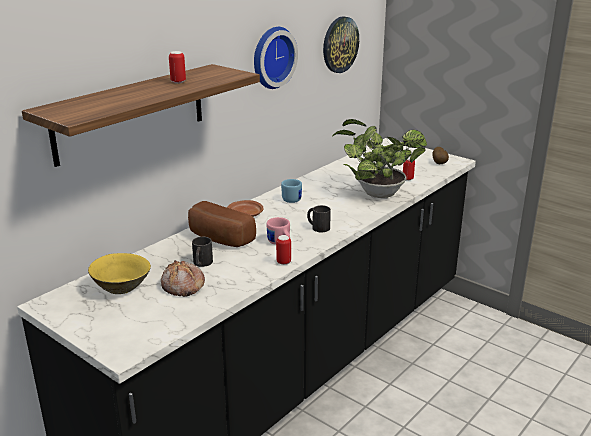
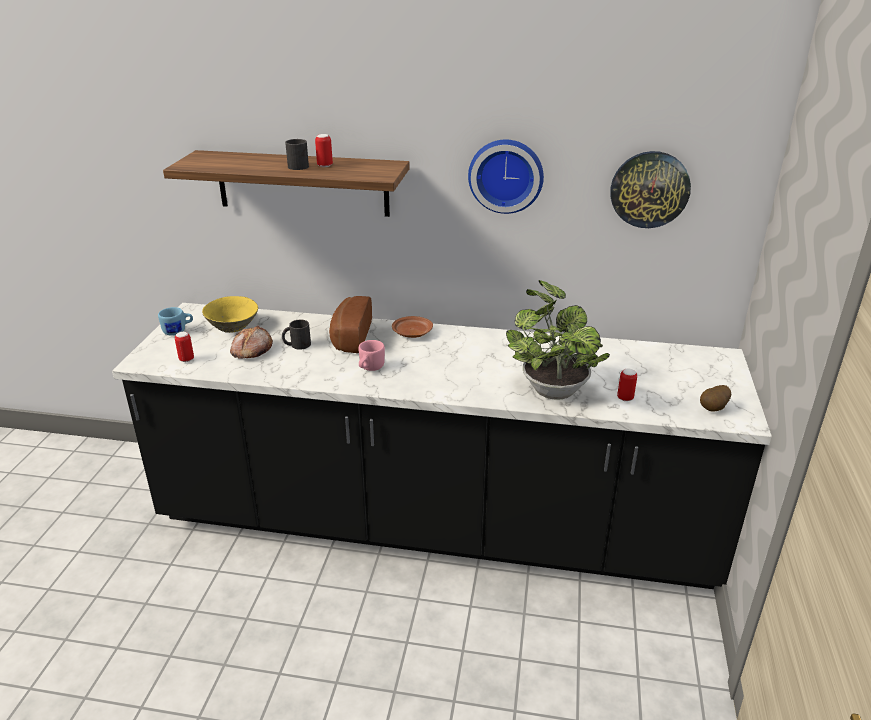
camera: 60 degrees right, 5 degrees up
can [276,235,291,265] -> can moved to [175,332,194,362]
blue mug [281,179,302,203] -> blue mug moved to [158,307,193,336]
black mug [307,205,331,232] -> black mug moved to [285,139,309,170]

